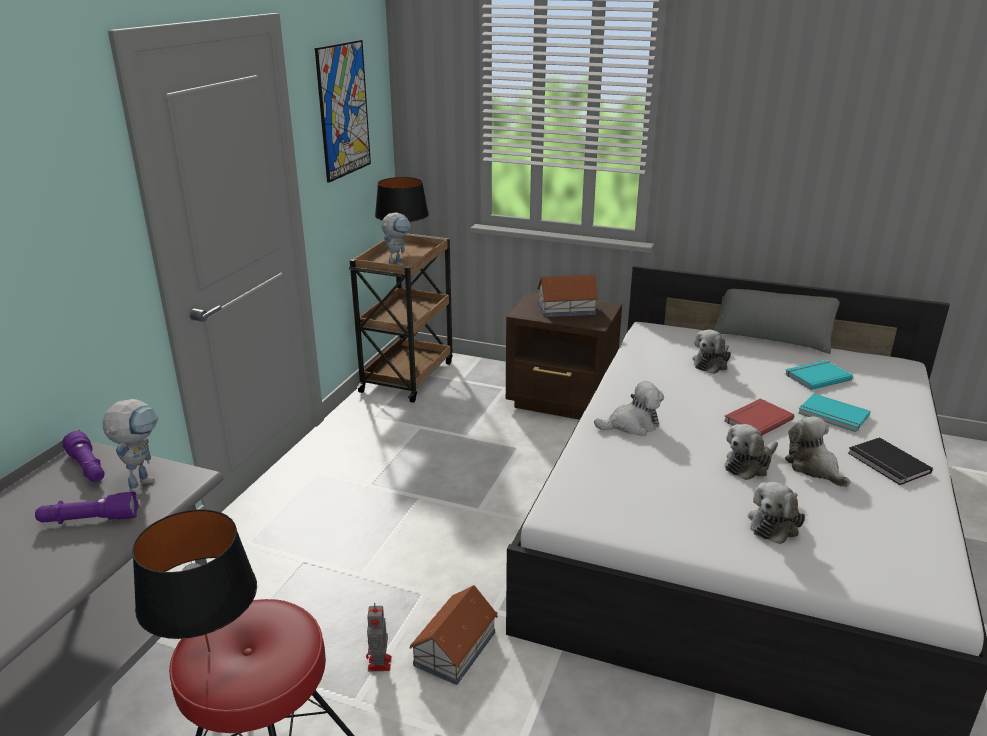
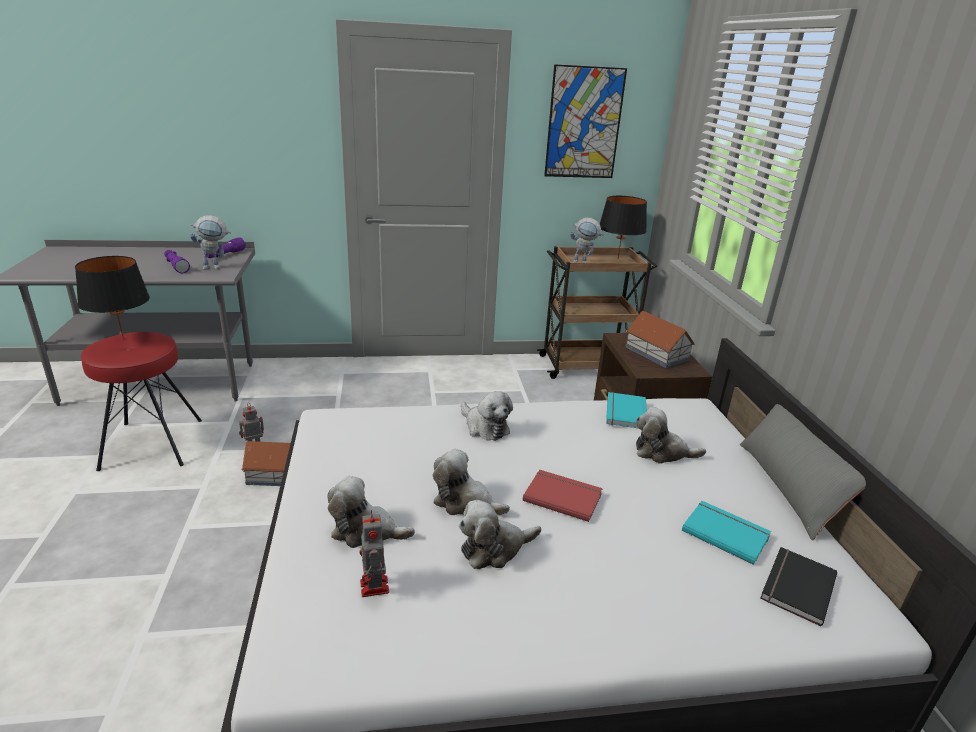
camera: 60 degrees right, 0 degrees up
plush toy [785,416,851,487] -> plush toy turned 150 degrees counterclockwise [459,500,541,569]
turquoise book [798,393,870,432] -> turquoise book moved to [606,392,647,429]
black book [848,437,933,485] -> black book moved to [760,547,837,627]
none -> toy robot [360,510,389,597]

